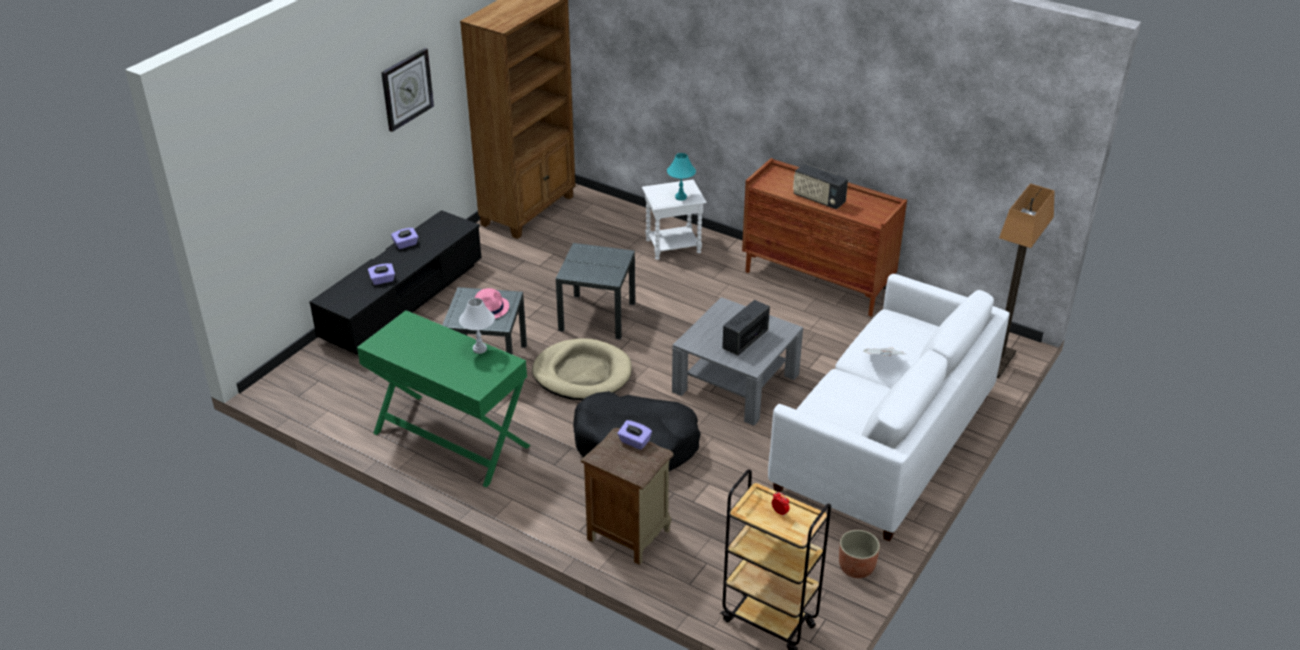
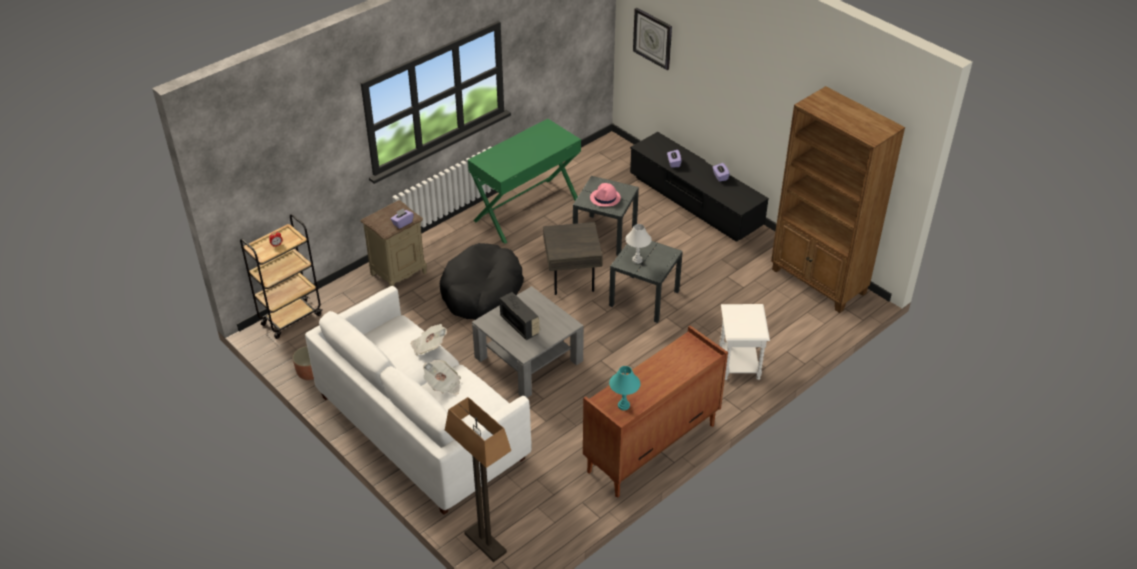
camera: 105 degrees right, 5 degrees up
wall clock [381,48,434,132] -> wall clock moved to [633,8,672,70]
white table lamp [459,298,495,354] -> white table lamp moved to [625,224,652,264]
beige dog bed [532,338,632,400] -> grey side table [543,222,603,295]
turquoise table lamp [667,153,696,201] -> turquoise table lamp moved to [609,366,641,410]
radio [793,164,848,209] -> none
none -> newspaper [411,324,447,356]

